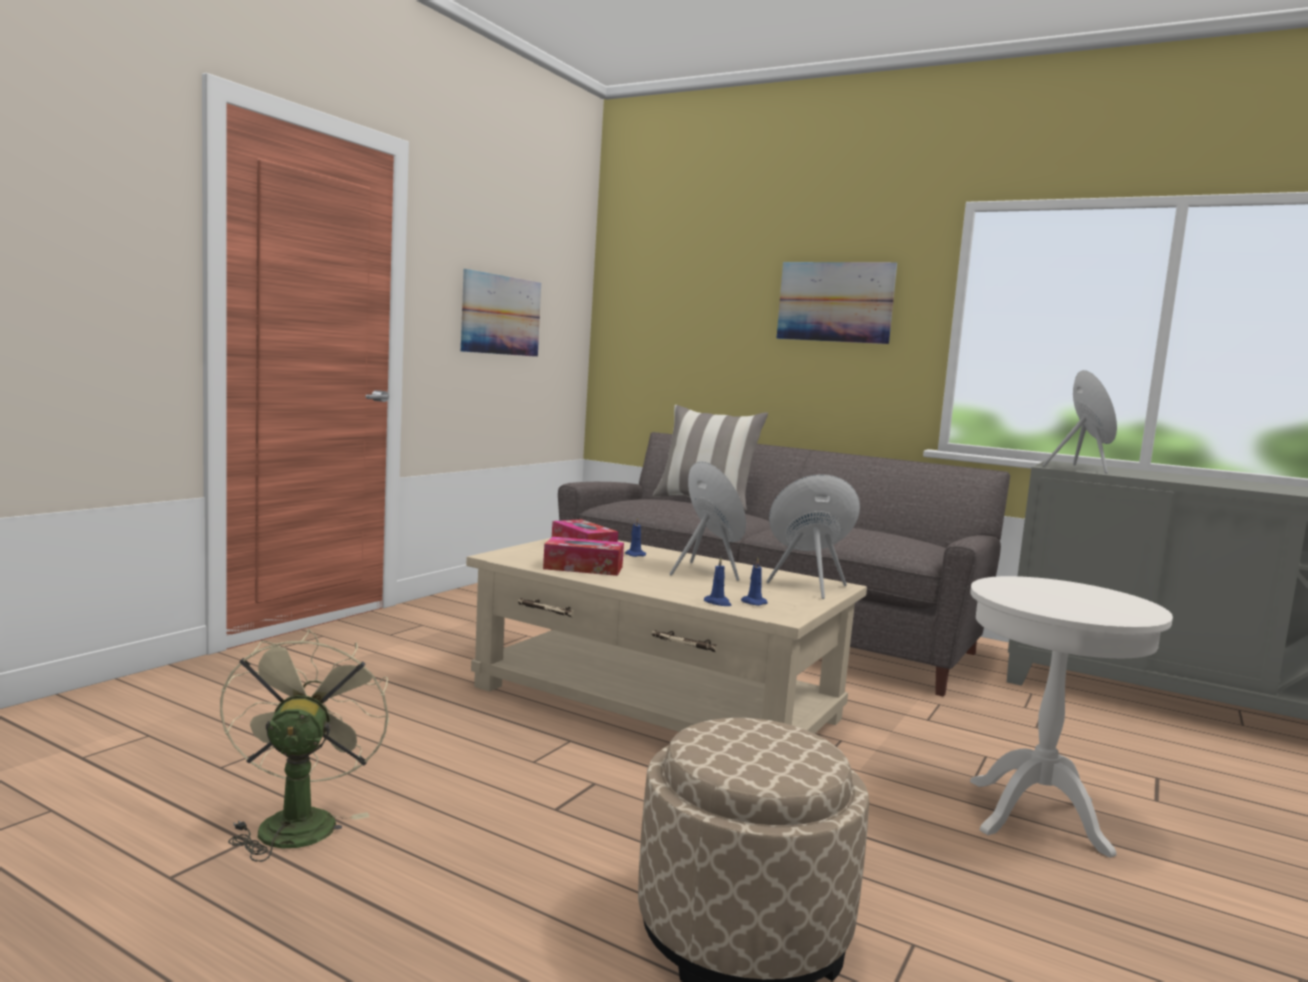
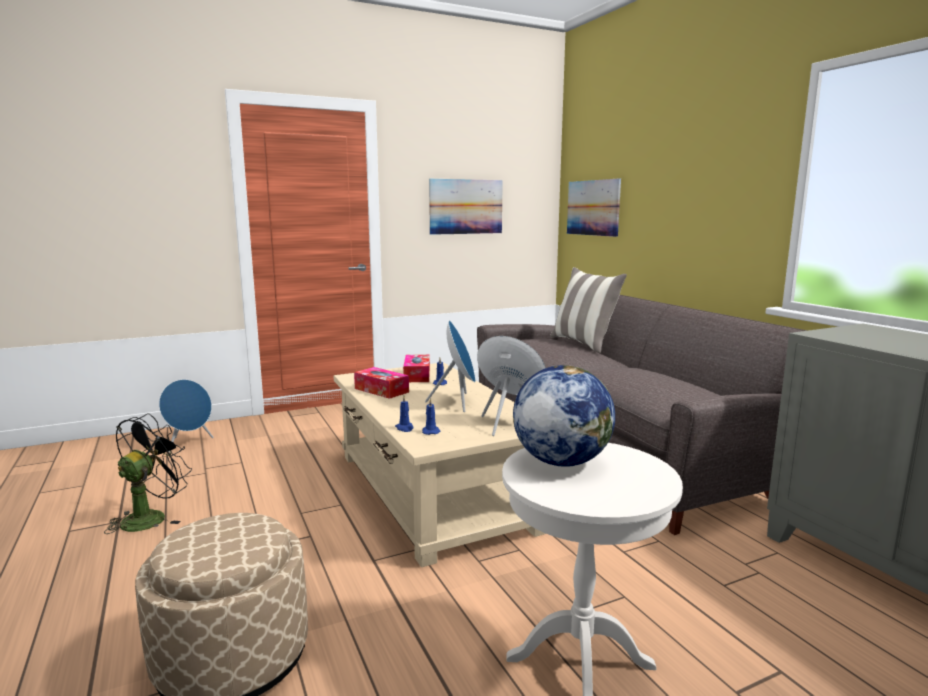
camera: 35 degrees right, 5 degrees up
beige fan [220,628,389,862] -> black fan [104,413,192,534]
picture [776,262,897,344] -> picture moved to [567,178,621,237]
blue speaker [1043,370,1117,474] -> blue speaker moved to [159,379,214,453]
none -> globe [513,365,615,467]

